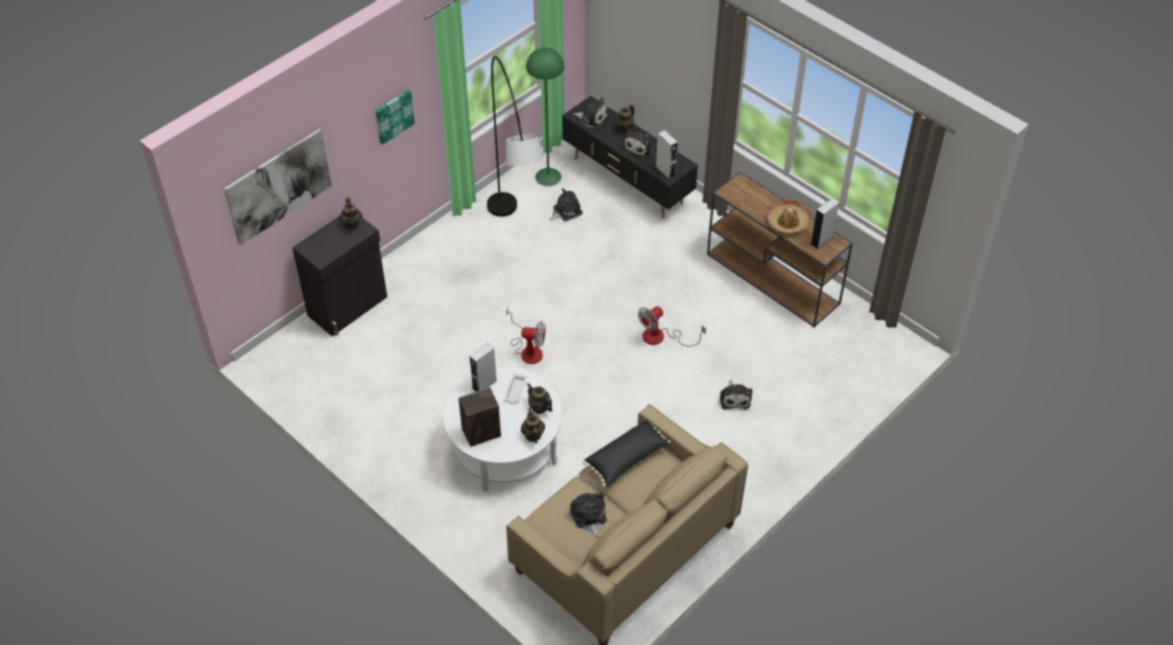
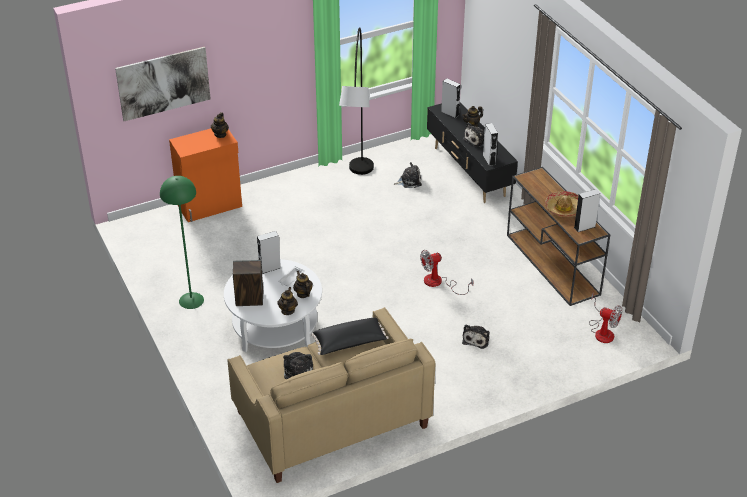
camera: 20 degrees right, 10 degrees down
black cabinet [292,217,387,336] -> orange cabinet [169,129,242,222]
picture [375,90,415,144] -> none
fan [506,307,546,364] -> fan moved to [589,292,622,343]
green floor lamp [526,47,564,186] -> green floor lamp moved to [160,176,204,309]
plush toy [573,97,609,129] -> grey speaker [441,78,461,118]

